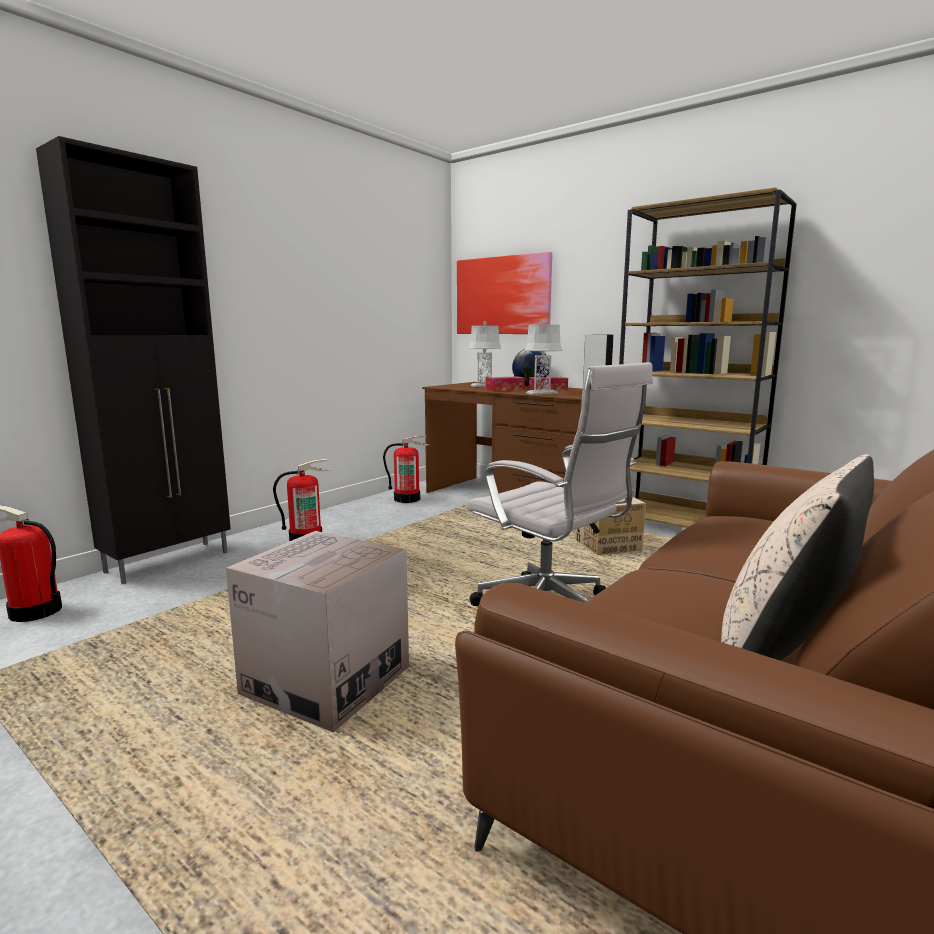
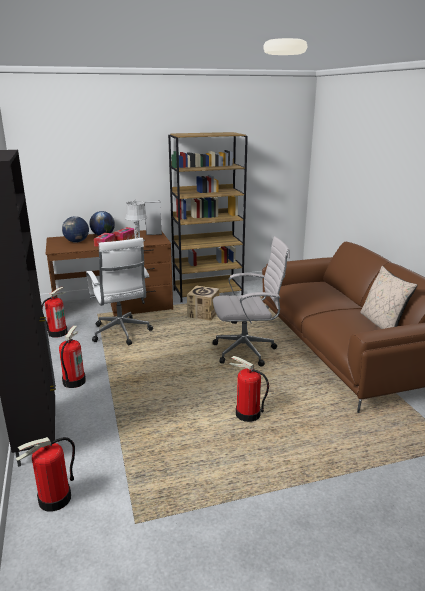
camera: 55 degrees left, 10 degrees up
cardboard box [226,531,409,732] -> fire extinguisher [230,356,269,422]
picture [457,252,552,334] -> none
grey table lamp [469,321,501,387] -> globe [62,216,89,243]
none -> white office chair [86,238,153,345]

